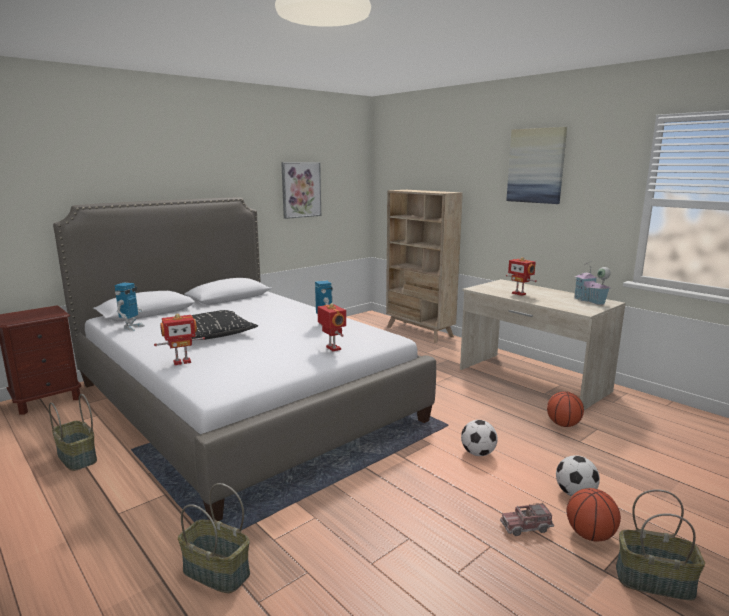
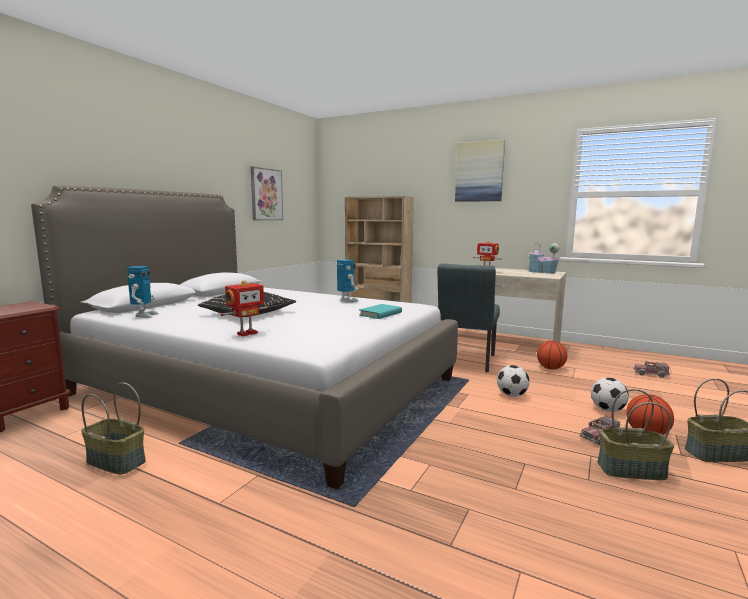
camera: 20 degrees left, 5 degrees down
basket [178,483,250,593] -> basket moved to [597,389,674,480]
toy robot [317,303,346,351] -> turquoise book [359,304,402,319]
none -> grey chair [437,264,500,372]
none -> toy truck [634,361,670,378]

